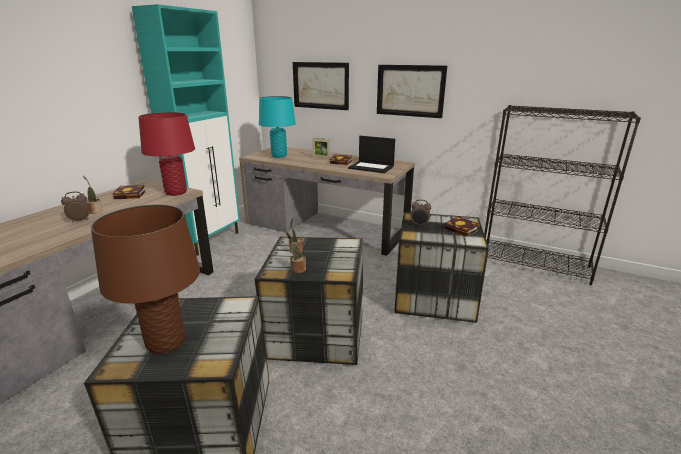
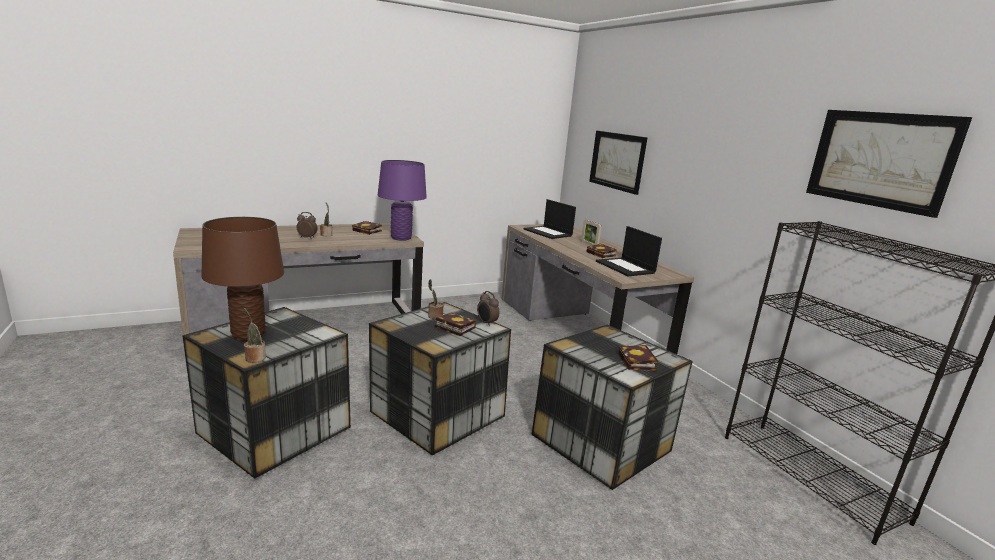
camera: 35 degrees right, 5 degrees down
turquoise cabinet [132,4,240,256] -> none
red table lamp [138,112,195,196] -> purple table lamp [378,160,427,241]
turquoise table lamp [259,96,296,158] -> laptop [524,199,576,239]
potted plant [286,232,306,273] -> potted plant moved to [243,307,266,363]
picture [377,65,447,118] -> picture moved to [806,110,972,218]
alarm clock [410,200,431,227] -> alarm clock moved to [477,291,499,327]
none -> book [435,313,476,336]

